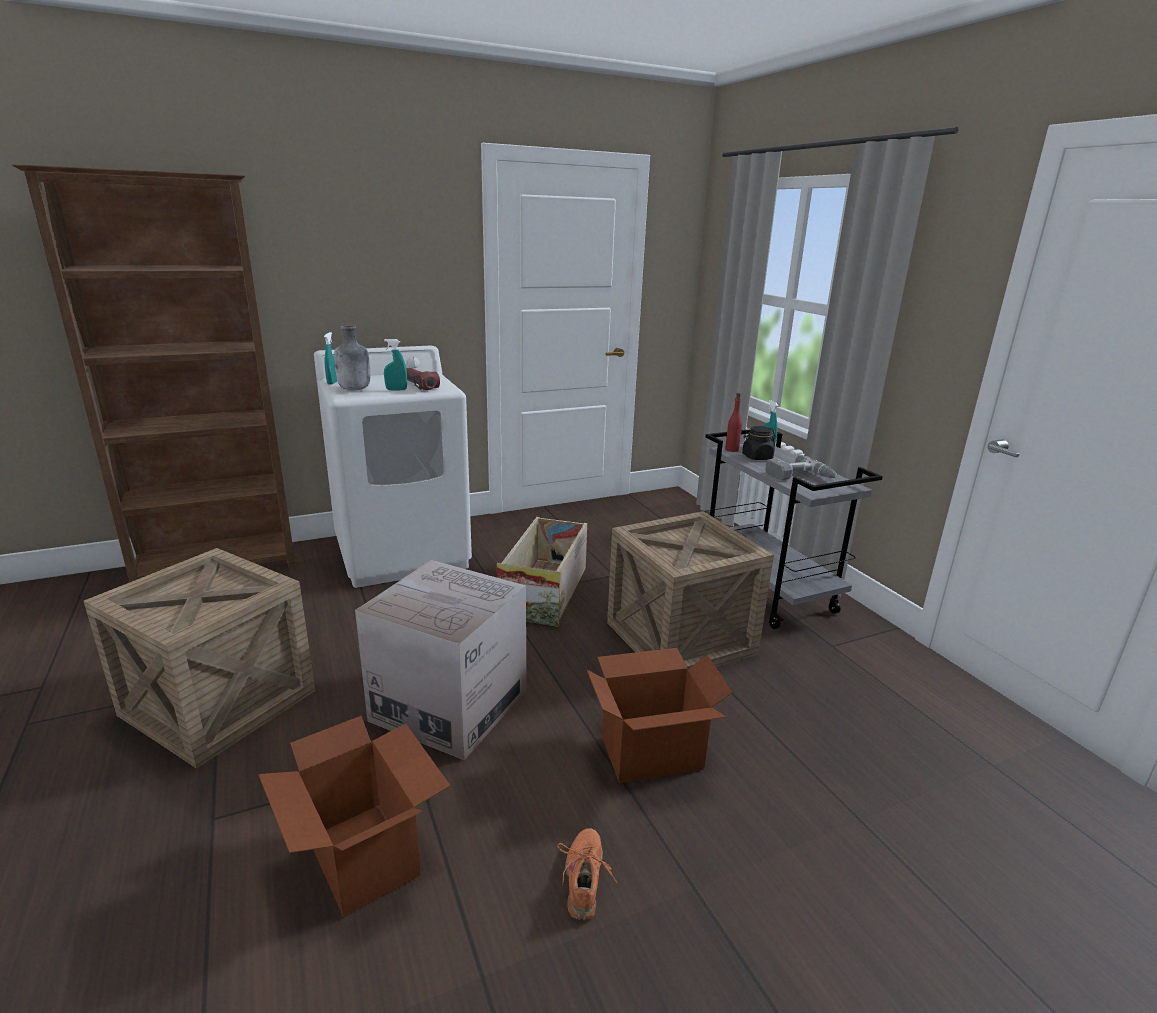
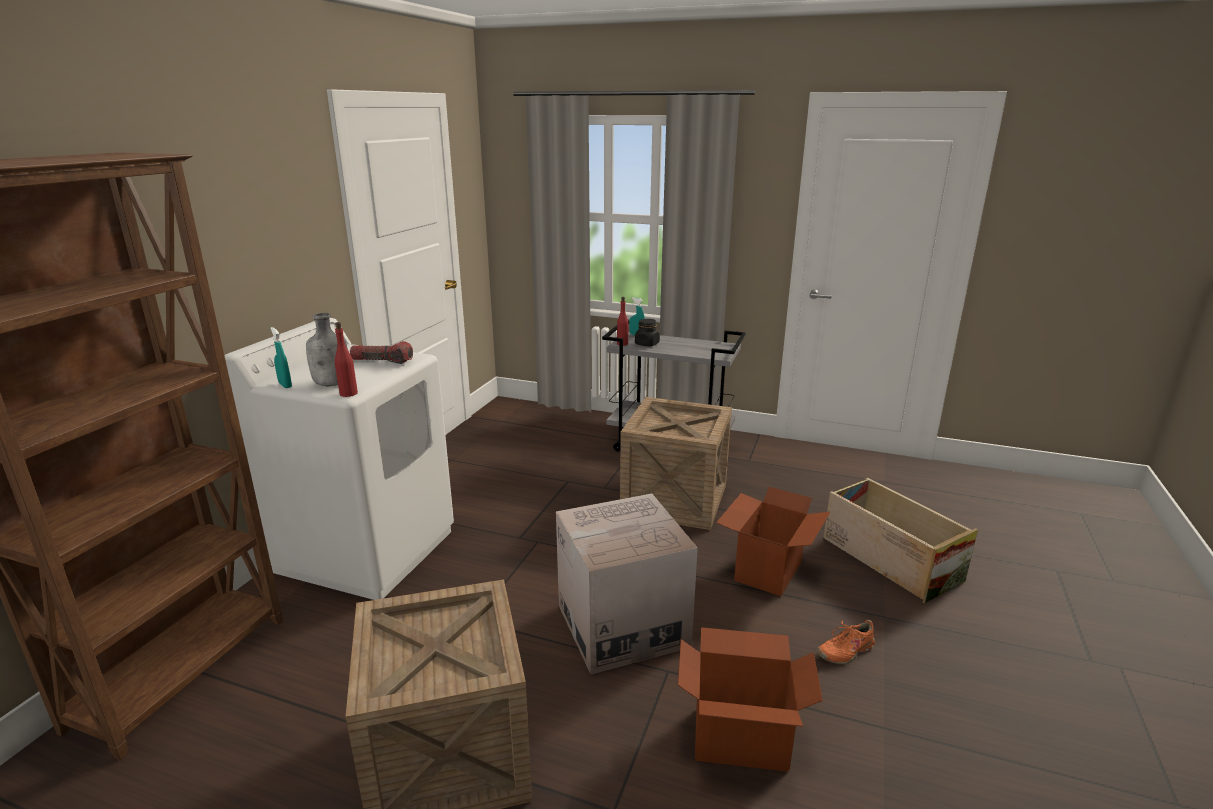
camera: 45 degrees left, 0 degrees up
turquoise spray bottle [384,339,407,391] -> none
crate [497,517,587,627] -> crate moved to [824,478,978,604]
orange shoe [557,828,617,920] -> orange shoe turned 75 degrees counterclockwise [817,620,877,664]
power drill [765,455,838,480] -> none
none -> red bottle [335,322,358,397]

